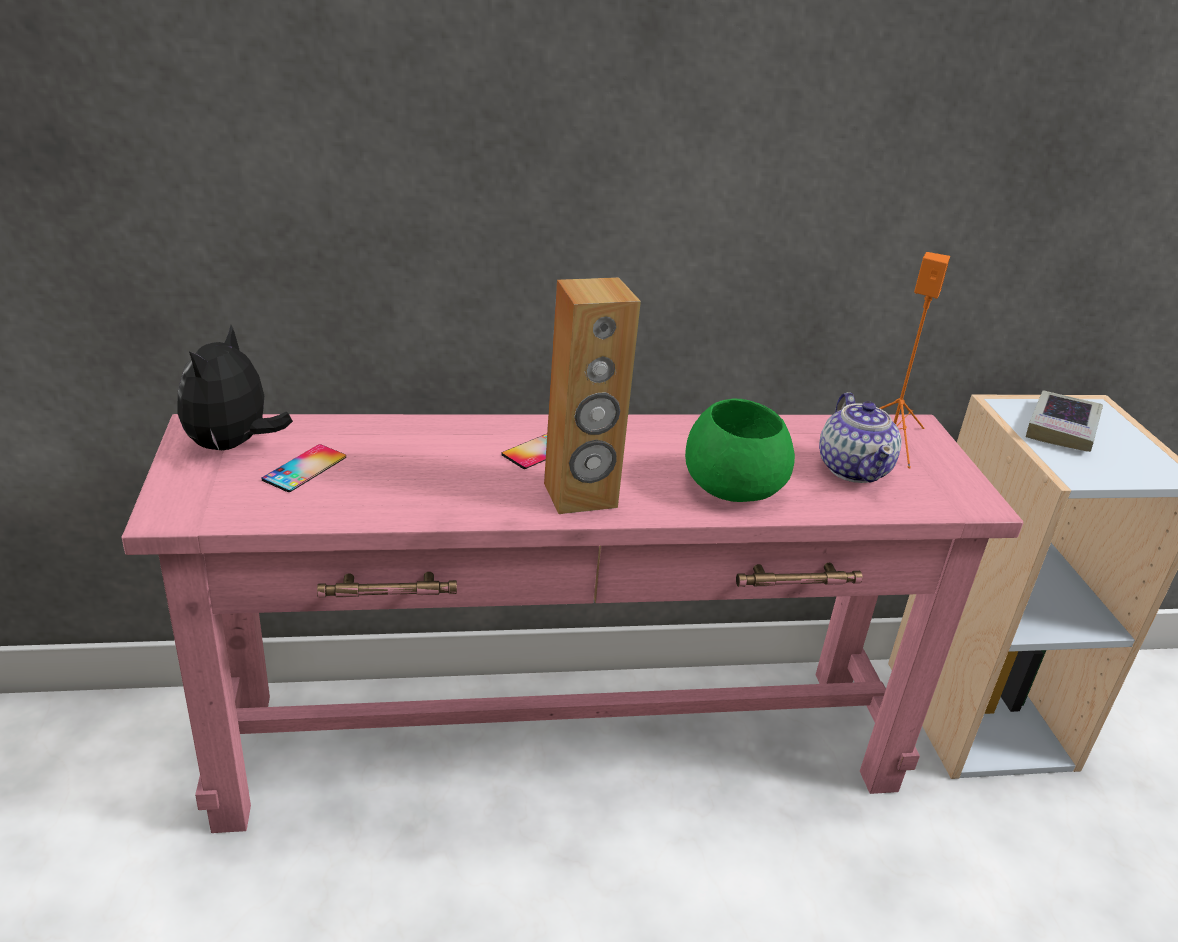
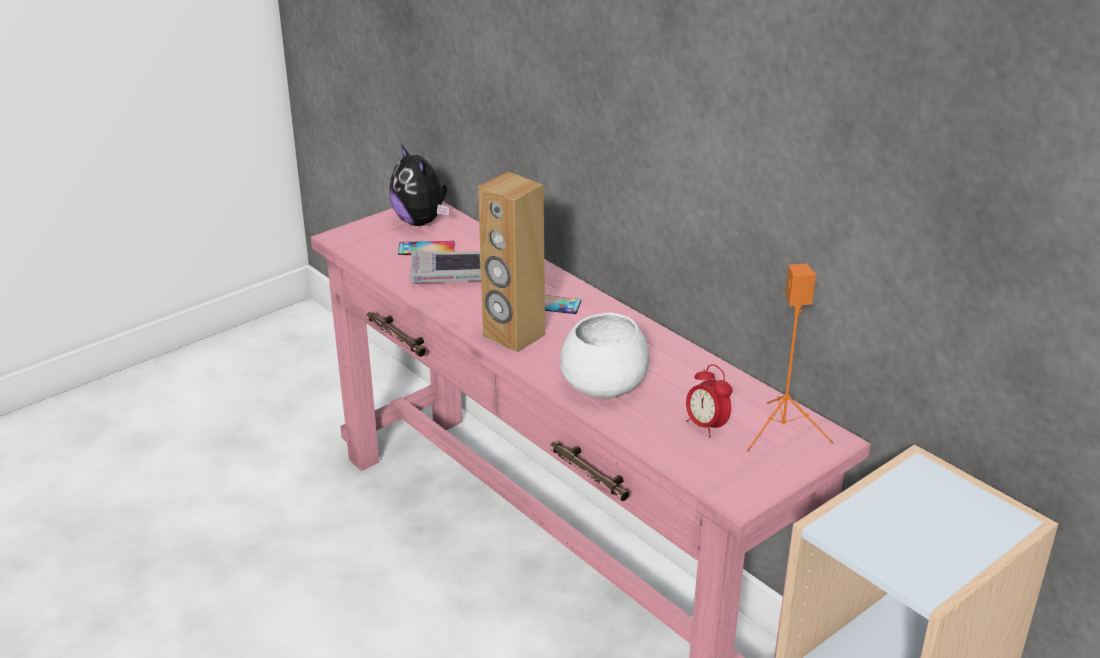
camera: 60 degrees right, 0 degrees up
plush toy [178,325,293,450] -> plush toy turned 105 degrees counterclockwise [389,144,449,226]
green bowl [685,399,795,502] -> white bowl [560,313,649,398]
teapot [819,392,901,483] -> alarm clock [686,364,733,438]
book [1026,390,1103,452] -> book moved to [410,251,481,283]

